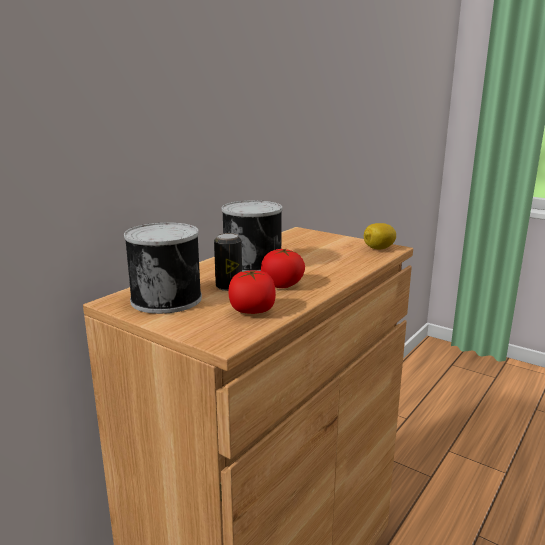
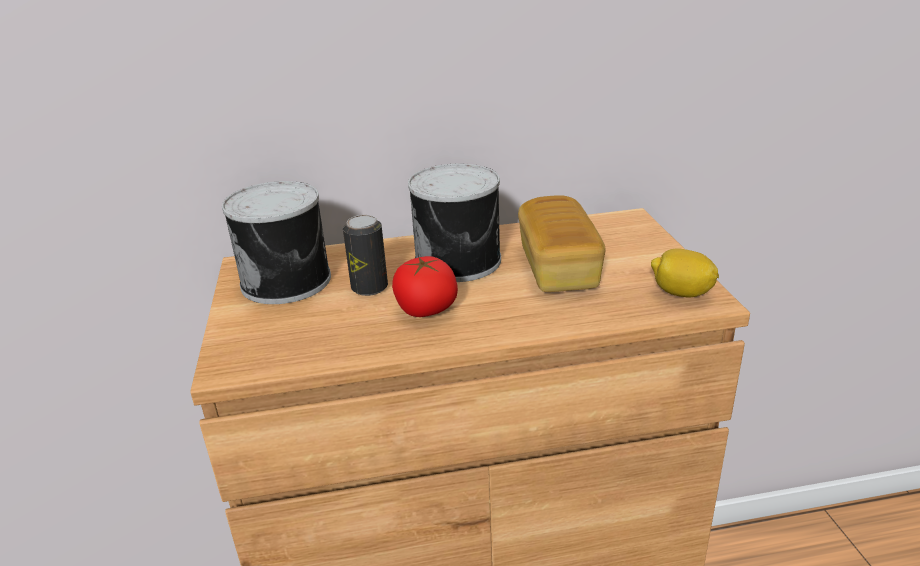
camera: 45 degrees right, 10 degrees up
tomato [228,270,276,314] -> none
none -> bread [518,195,606,292]

